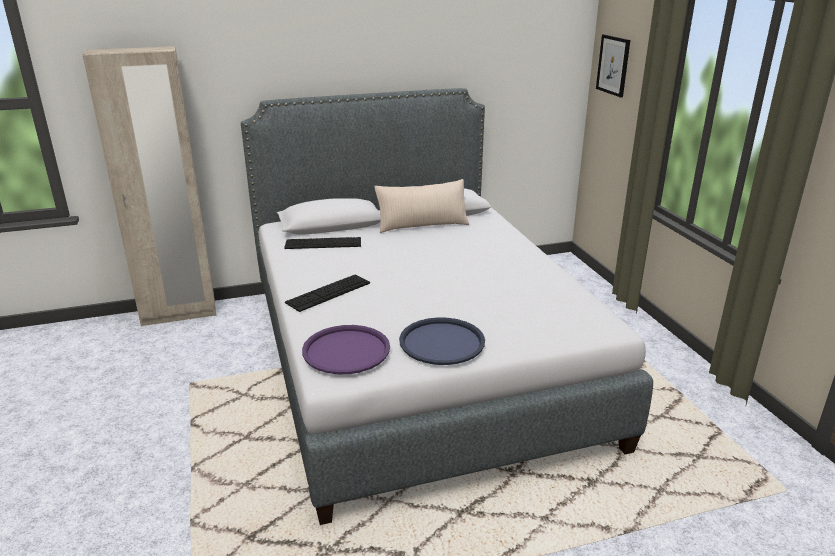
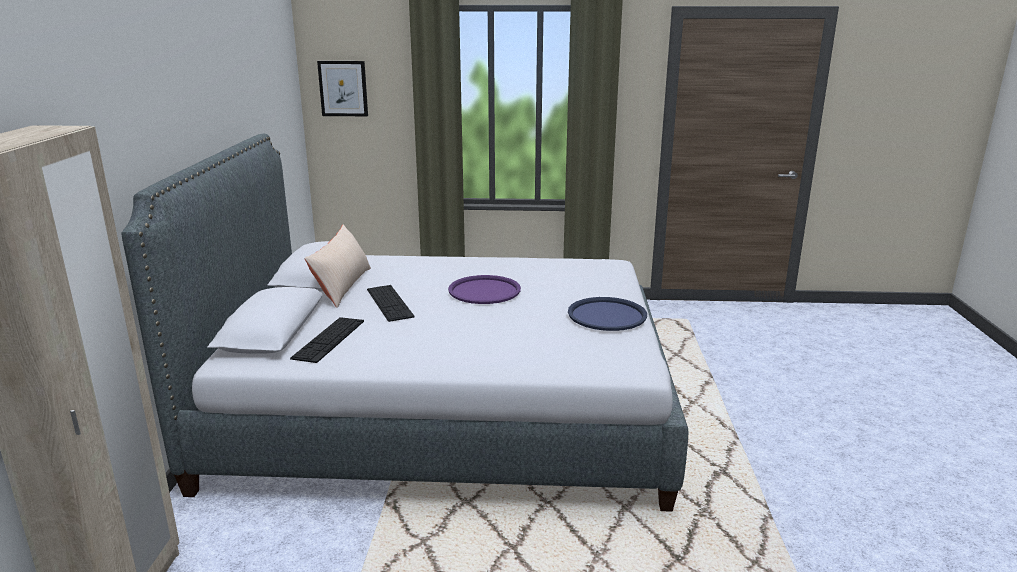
camera: 70 degrees left, 5 degrees down
keyboard [285,275,370,312] -> keyboard moved to [367,285,414,322]
purple tray [302,325,390,374] -> purple tray moved to [448,275,521,304]

